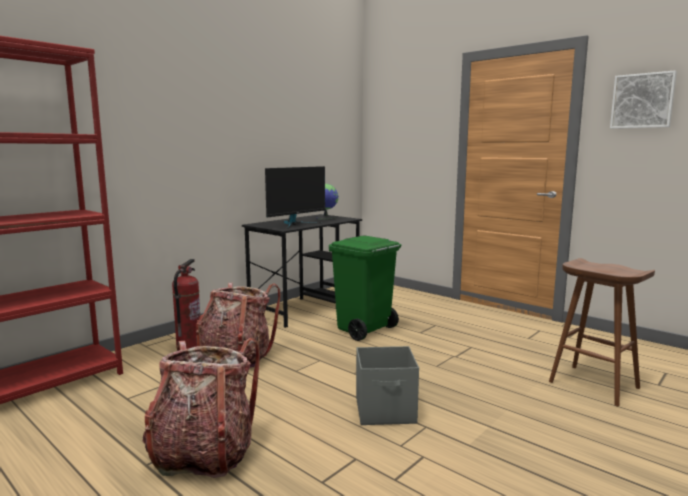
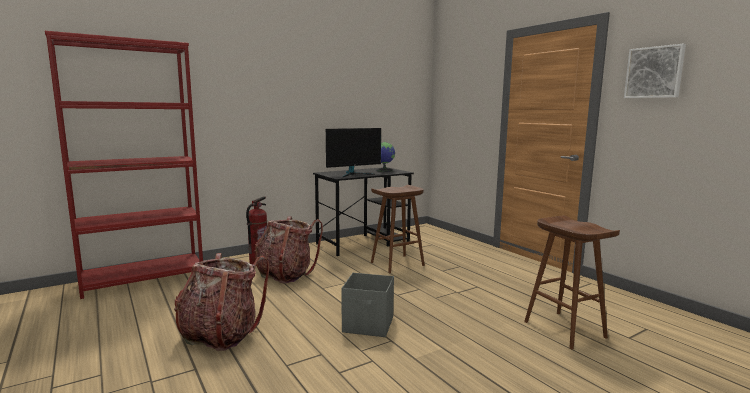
camera: 15 degrees right, 0 degrees up
green trash can [329,235,401,341] -> brown stool [371,185,425,273]

